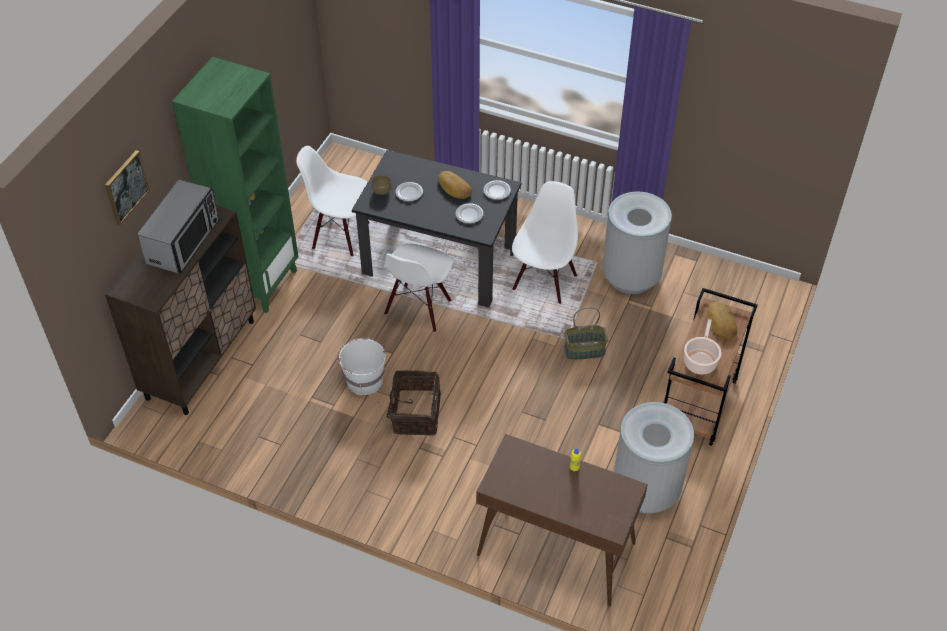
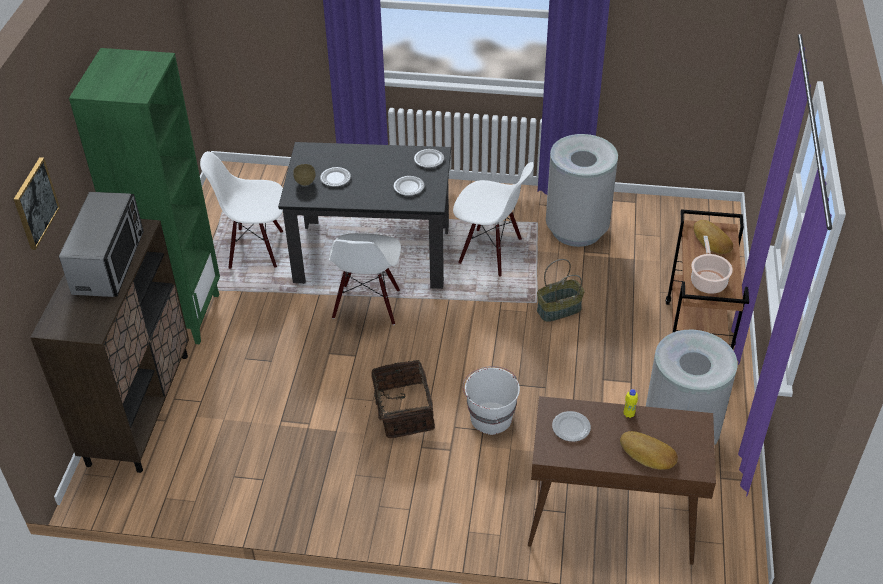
camera: 15 degrees left, 5 degrees down
white bucket [338,338,386,396] -> white bucket moved to [463,366,520,435]
bread [438,171,472,199] -> bread moved to [620,431,678,470]
white chair [512,181,578,304] -> white chair turned 105 degrees clockwise [453,162,534,277]
none -> plate [552,411,591,442]

